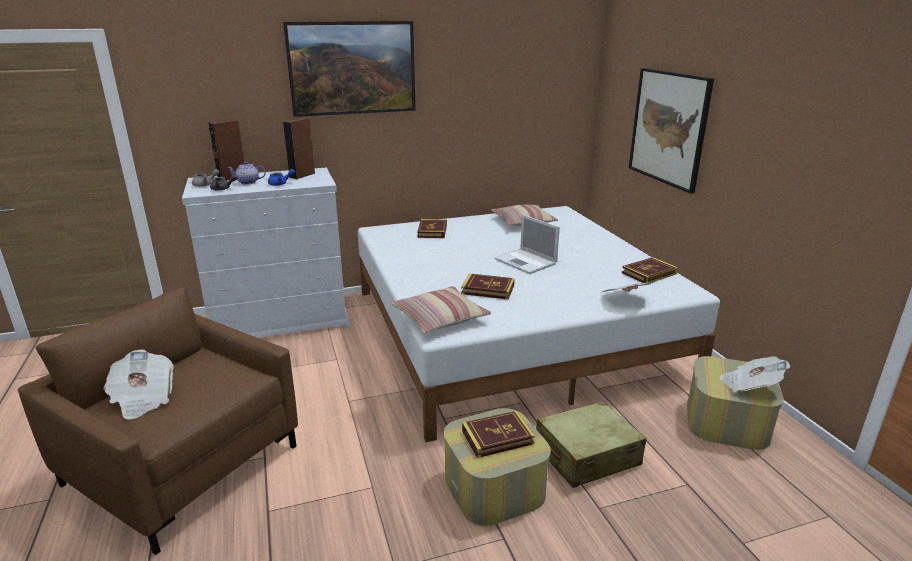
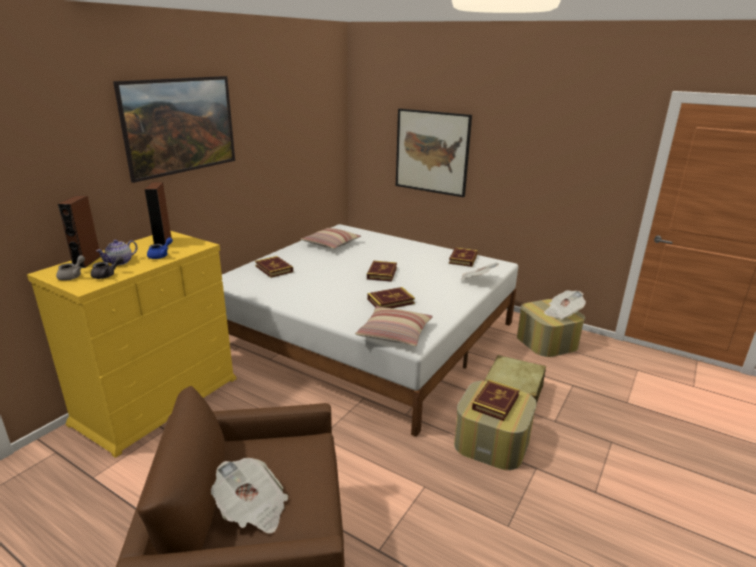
camera: 40 degrees left, 0 degrees up
white dresser [182,167,350,338] -> yellow dresser [27,231,236,458]
laptop [495,215,560,274] -> book [367,261,397,282]

